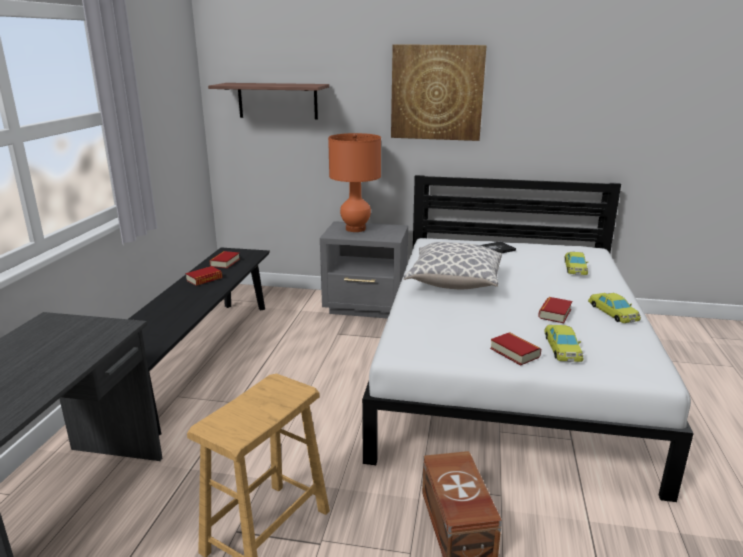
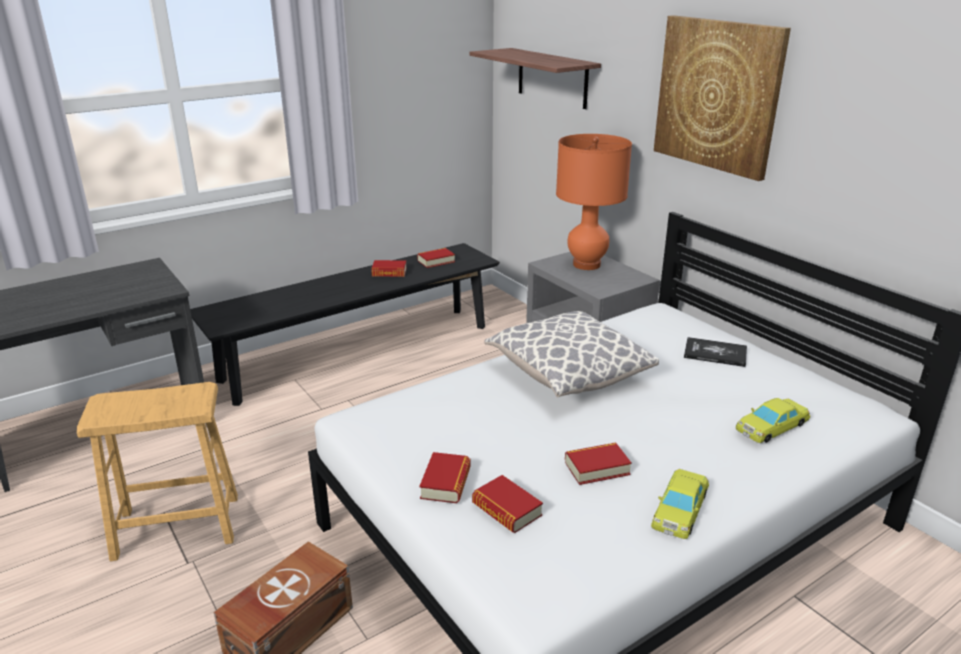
camera: 45 degrees right, 5 degrees up
yellow toy car [544,325,583,362] -> book [472,475,543,533]

